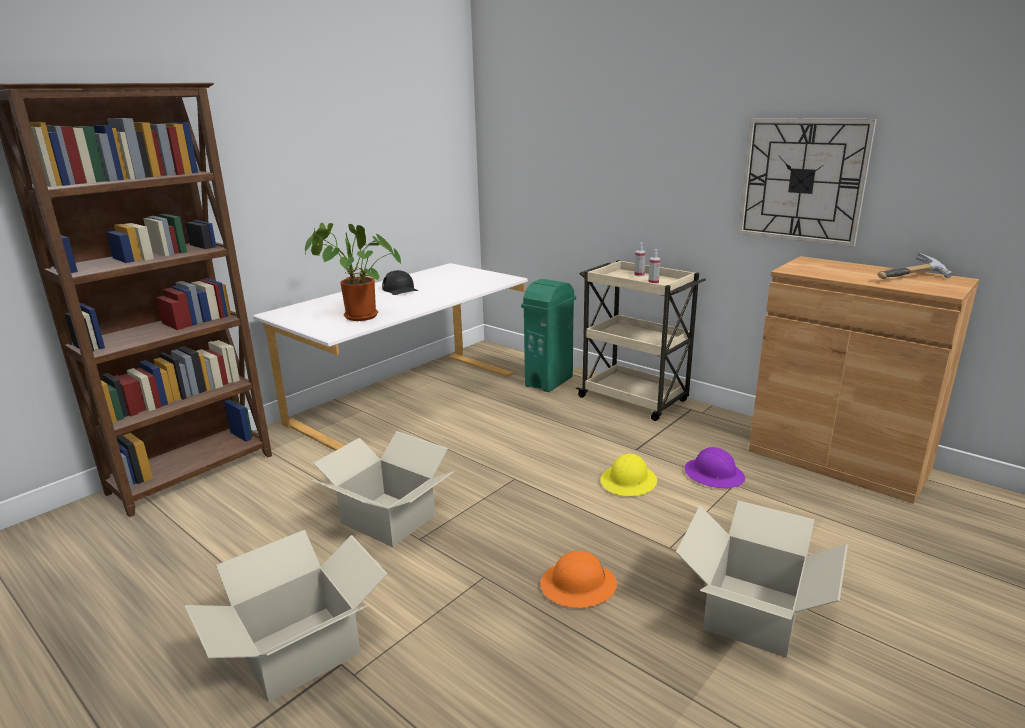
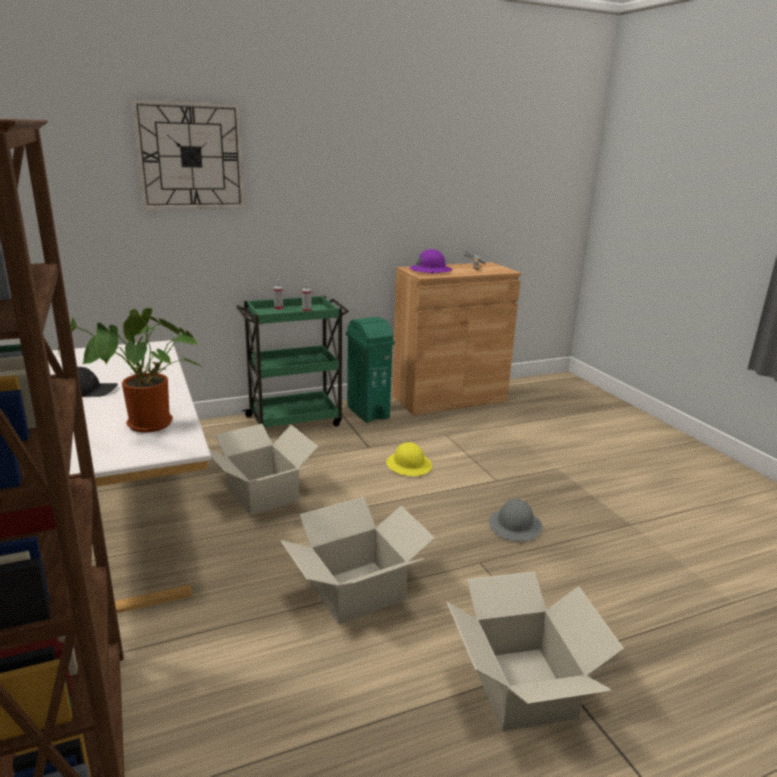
camera: 65 degrees left, 0 degrees up
green trash can [521,279,576,392] -> green trash can moved to [346,317,395,423]
orange hard hat [540,551,617,608] -> grey hard hat [489,499,542,541]
beige cart [576,260,706,421] -> green cart [236,296,349,428]
cardboard box [676,500,848,658] -> cardboard box moved to [209,424,318,515]
purple hard hat [685,447,745,488] -> purple hard hat moved to [410,249,452,273]
wall clock [738,118,877,247] -> wall clock moved to [132,99,245,210]

